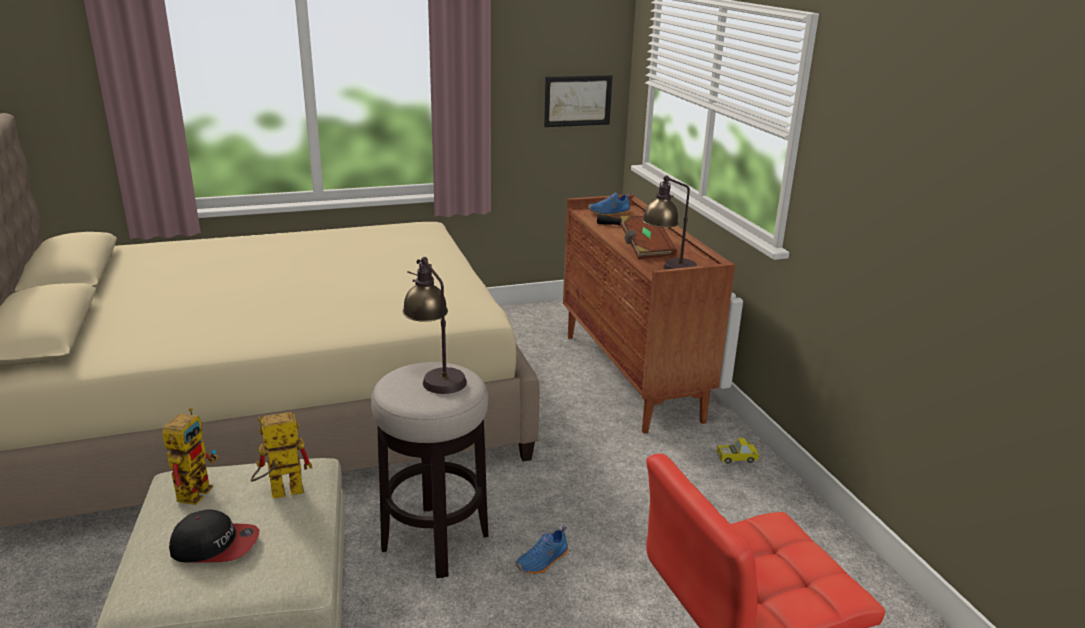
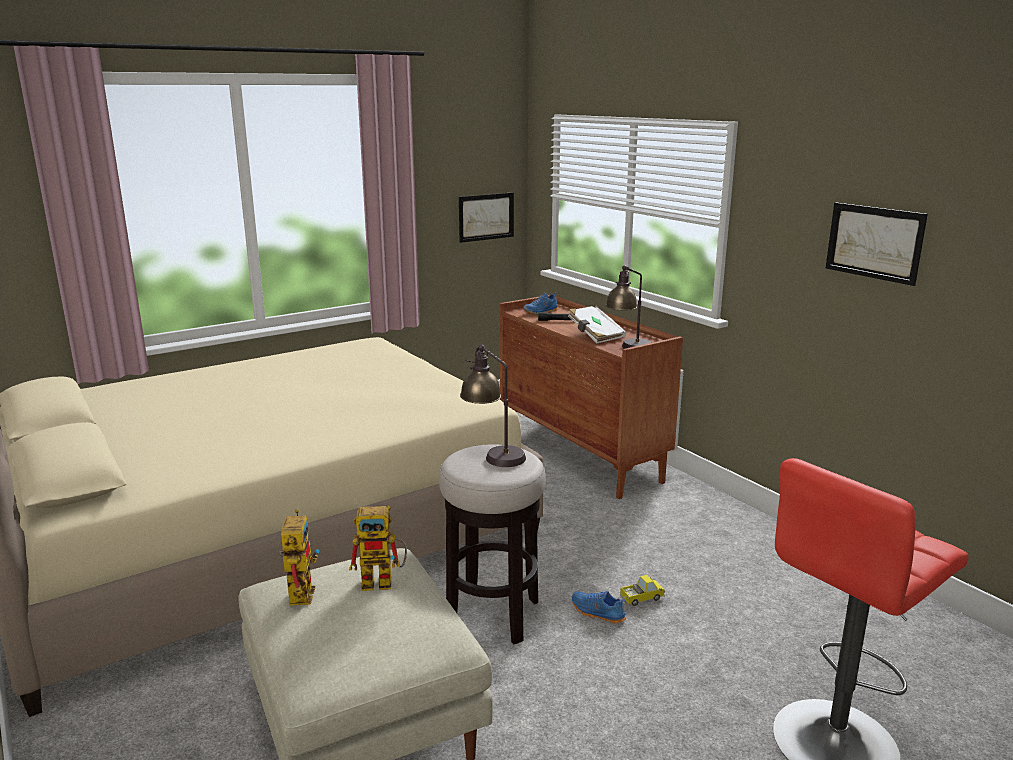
camera: 15 degrees left, 5 degrees down
cap [169,509,260,563] -> none
toy robot [251,412,312,498] -> toy robot turned 150 degrees counterclockwise [349,505,407,591]
blue shoe [516,526,568,574] -> blue shoe turned 90 degrees clockwise [572,591,626,624]
brown book [620,216,677,259] -> white book [568,306,626,343]
toy truck [717,438,759,464] -> toy truck moved to [620,575,665,606]
none -> picture [826,202,928,286]

